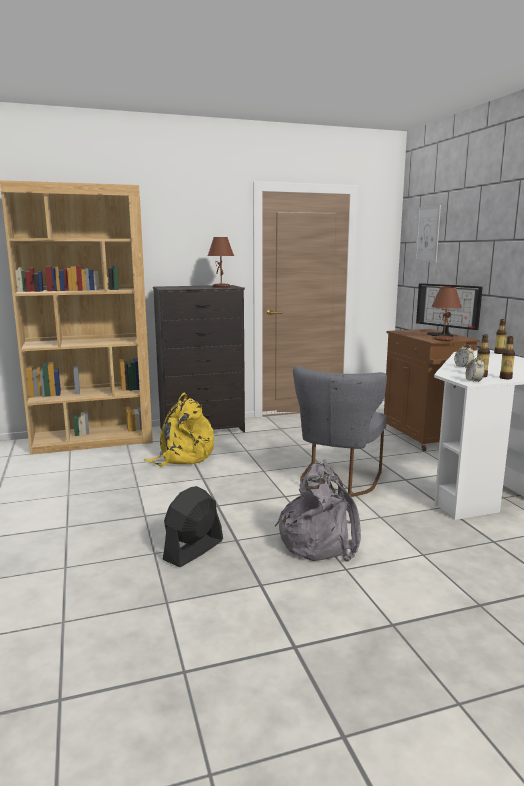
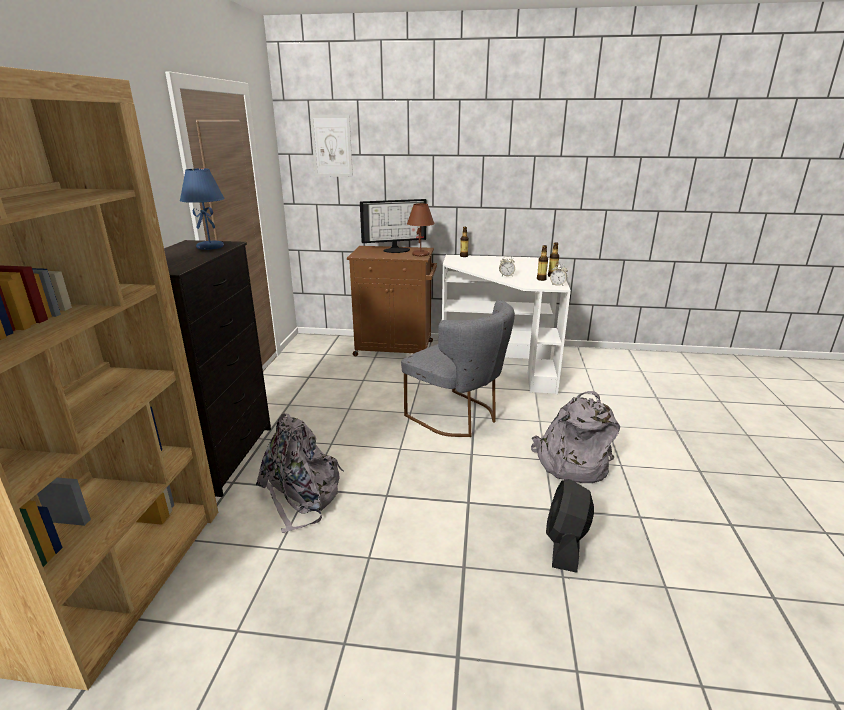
camera: 65 degrees left, 10 degrees up
yellow backpack [144,393,214,466] -> grey backpack [256,413,344,533]
black fan [163,486,223,567] -> black fan turned 45 degrees clockwise [546,479,594,573]
brown table lamp [208,237,234,287] -> blue table lamp [180,168,225,250]

